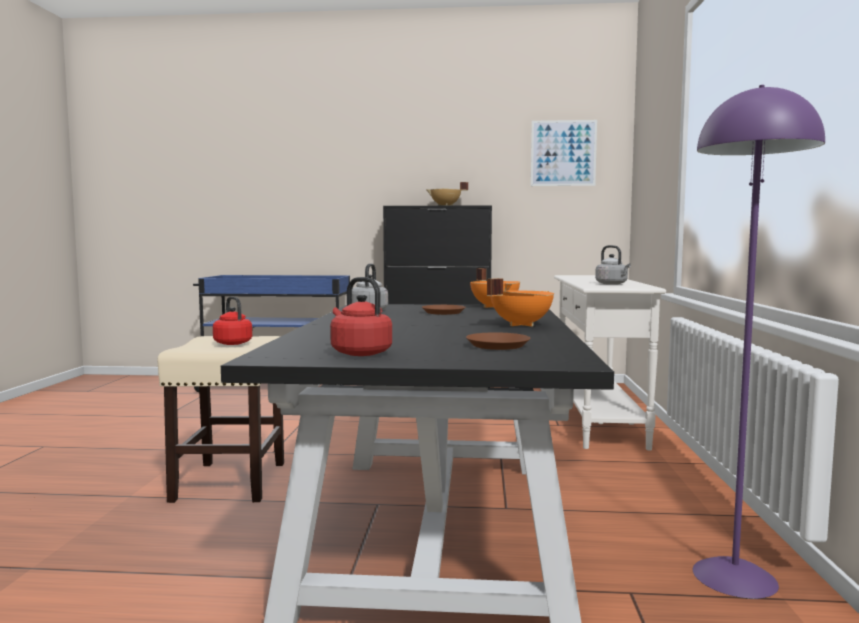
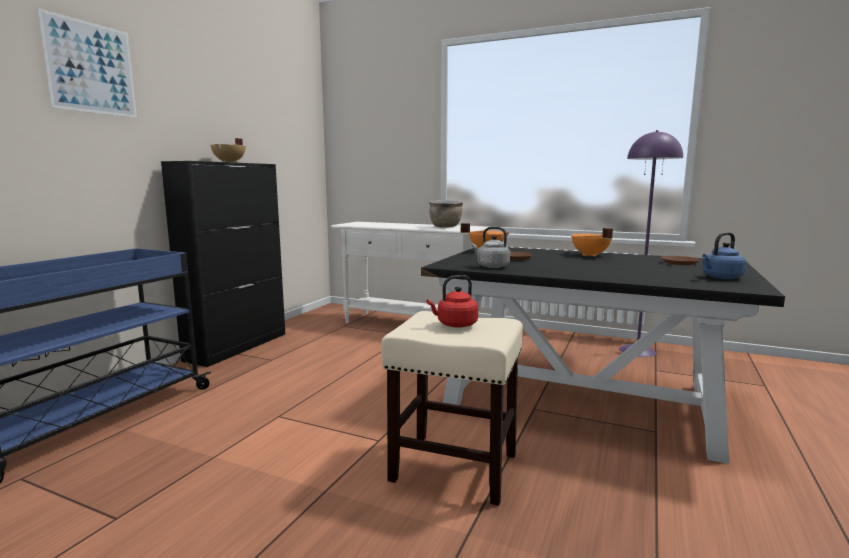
camera: 70 degrees left, 5 degrees up
red kettle [330,277,392,356] -> blue kettle [702,232,746,279]
picture [531,120,597,186] -> picture moved to [37,8,137,118]
grey kettle [595,245,631,285] -> brown cooking pot [429,200,463,228]

